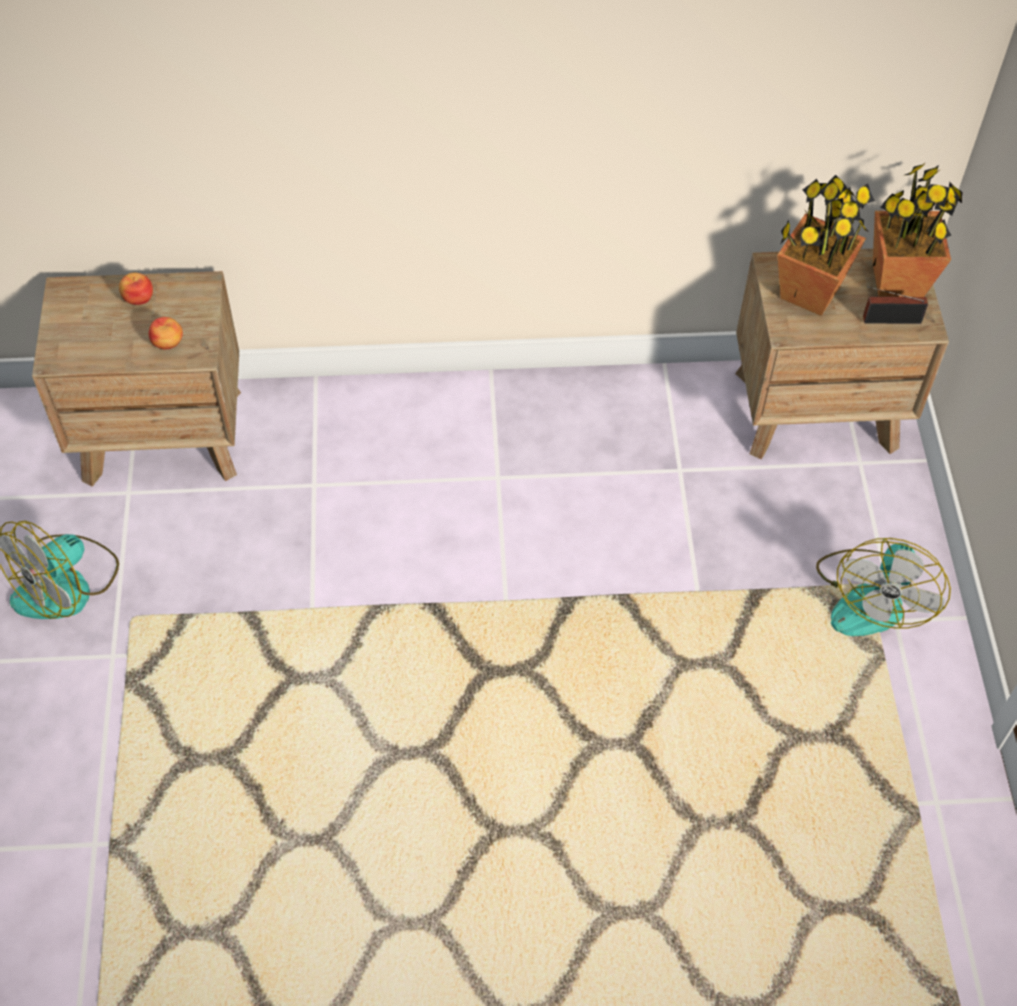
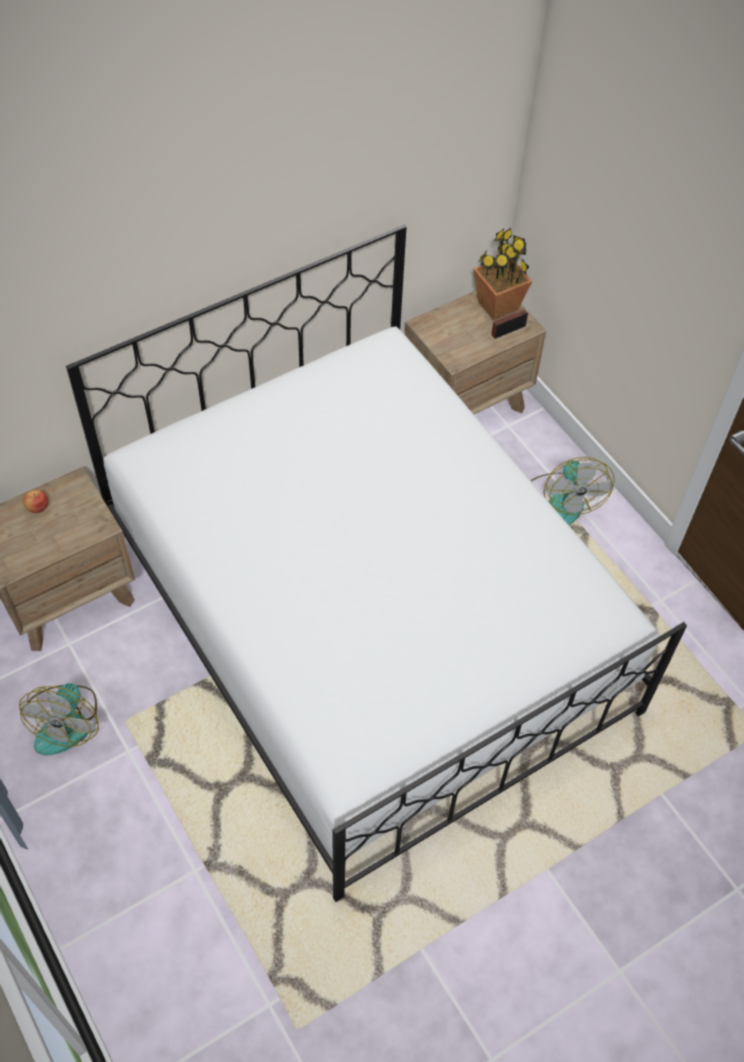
camera: 30 degrees left, 0 degrees up
apple [149,317,183,349] -> none
potted plant [777,175,875,316] -> none
none -> white bed [66,225,687,902]

